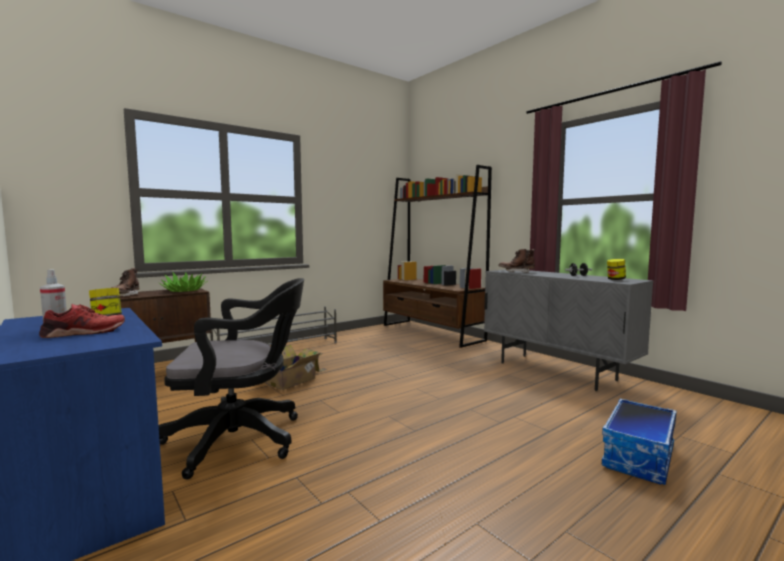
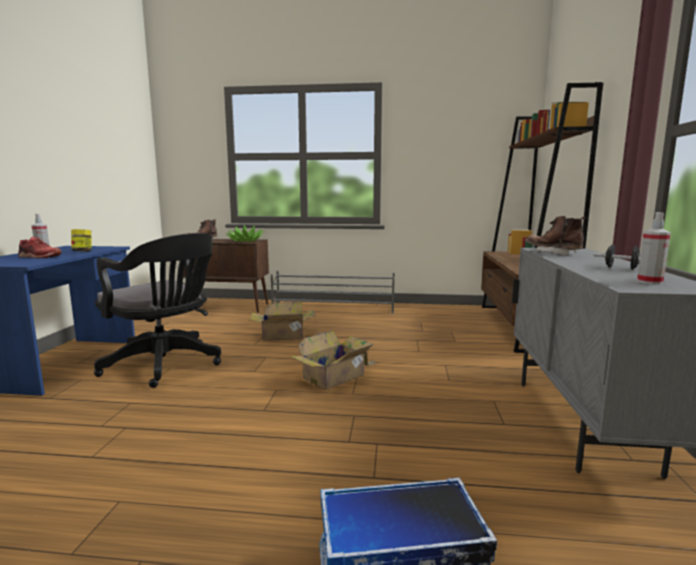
camera: 45 degrees right, 5 degrees up
jar [607,259,626,280] -> spray bottle [637,212,671,285]
none -> cardboard box [290,331,377,390]

